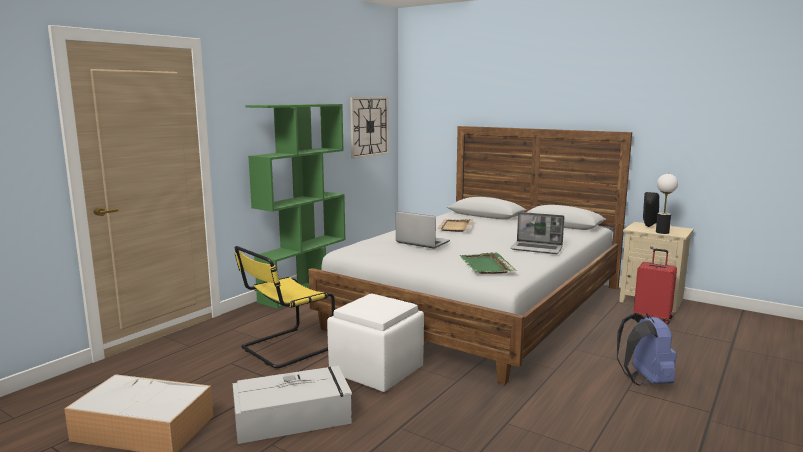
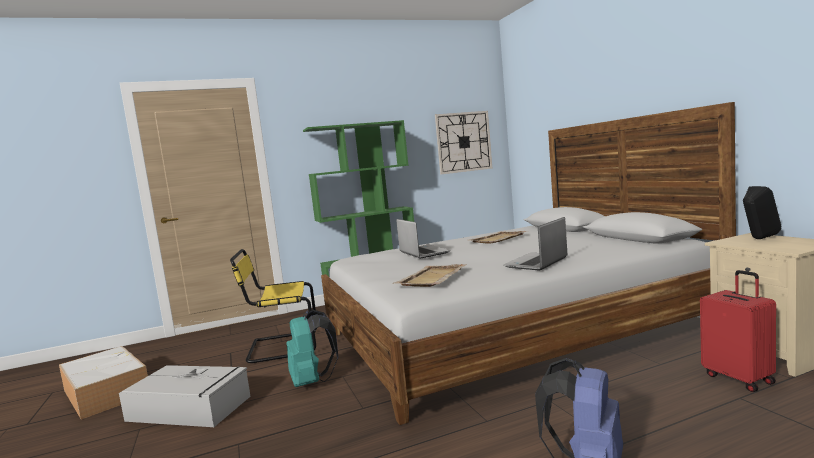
camera: 35 degrees right, 5 degrees down
white ottoman [327,294,424,392] -> turquoise backpack [286,310,338,387]
green tray [459,252,517,274] -> beige tray [393,264,467,287]
laptop [511,212,564,254] -> laptop turned 75 degrees clockwise [503,217,568,270]
table lamp [656,174,678,234] -> none

